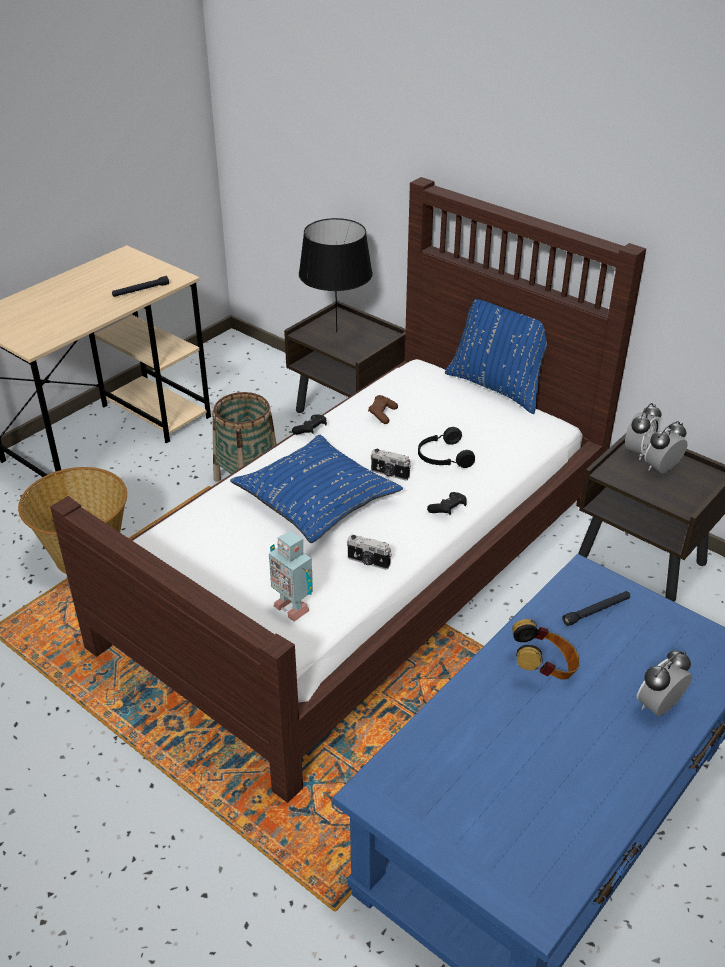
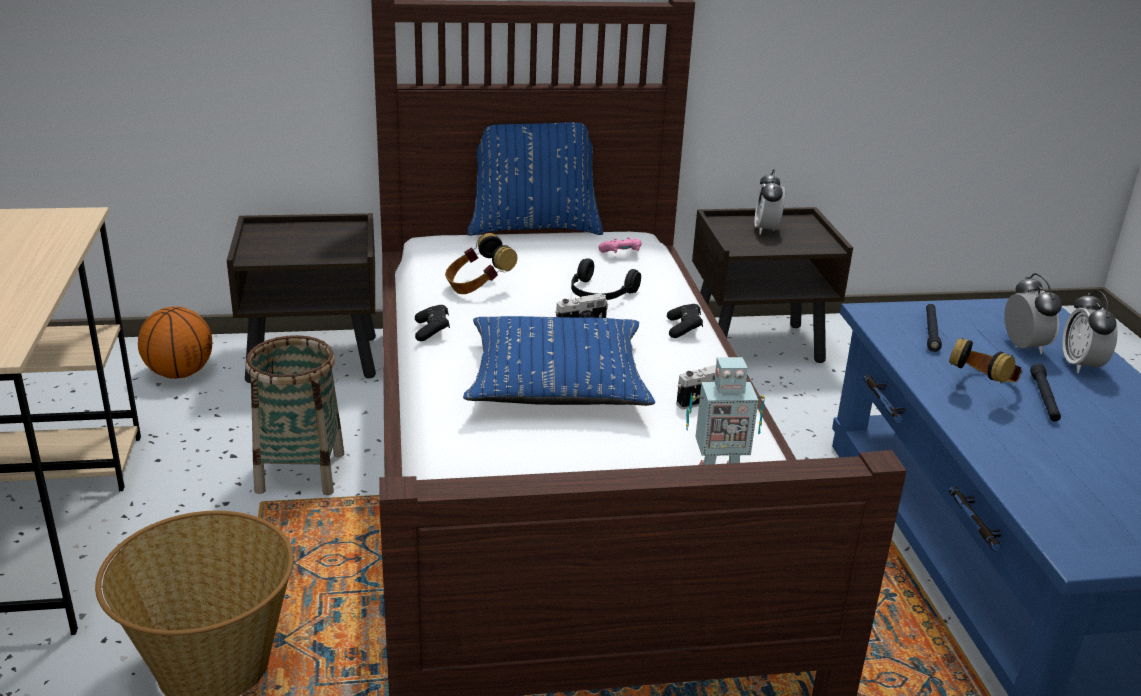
camera: 50 degrees left, 10 degrees down
black flashlight [112,276,169,297] -> black flashlight moved to [1030,363,1061,421]
black table lamp [299,218,373,332] -> none
brown game controller [368,395,398,424] -> headphones [445,233,517,294]
alarm clock [625,403,662,460] -> alarm clock moved to [1004,273,1062,354]
none -> basketball [138,306,212,379]
none -> pink game controller [598,237,641,253]

